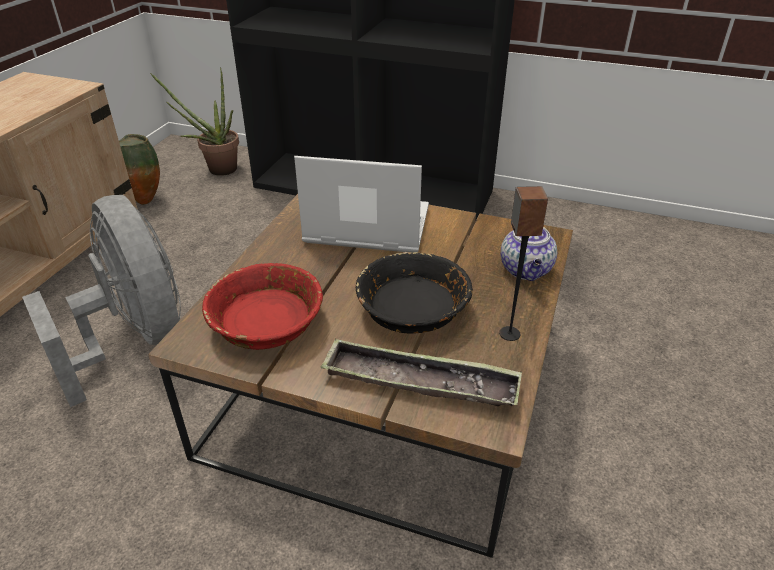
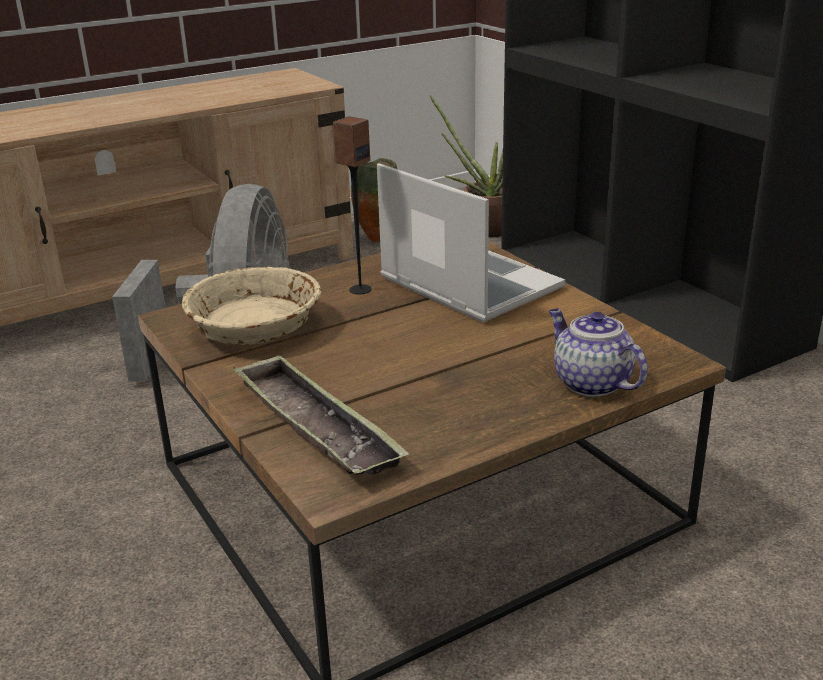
camera: 40 degrees right, 10 degrees down
red bowl [202,263,323,350] -> beige bowl [182,267,321,345]
black bowl [356,252,473,333] -> none
speaker [499,186,548,341] -> speaker moved to [333,116,372,294]
teapot [501,227,557,281] -> teapot turned 105 degrees clockwise [549,309,648,397]

